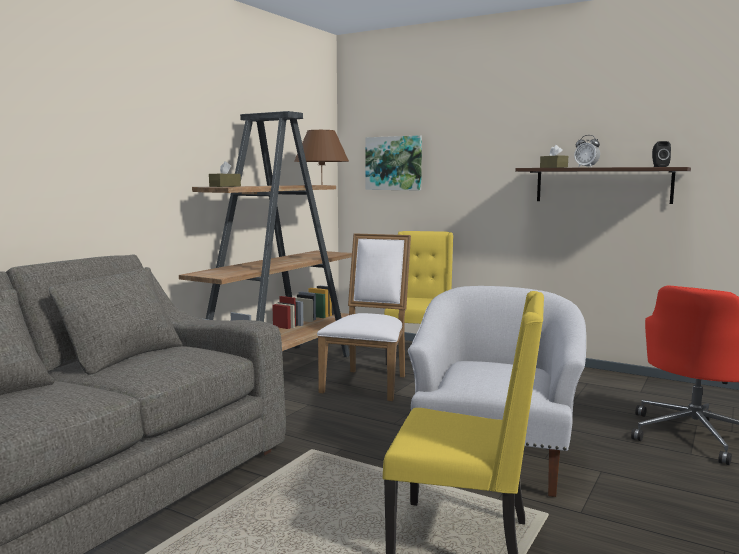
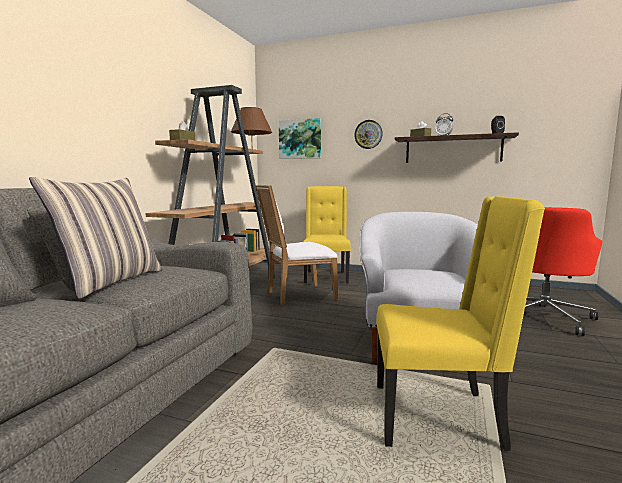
camera: 10 degrees left, 0 degrees up
white chair [317,233,411,401] -> white chair turned 120 degrees counterclockwise [256,185,339,305]
none -> pillow [29,177,163,299]
none -> wall clock [354,120,383,149]

